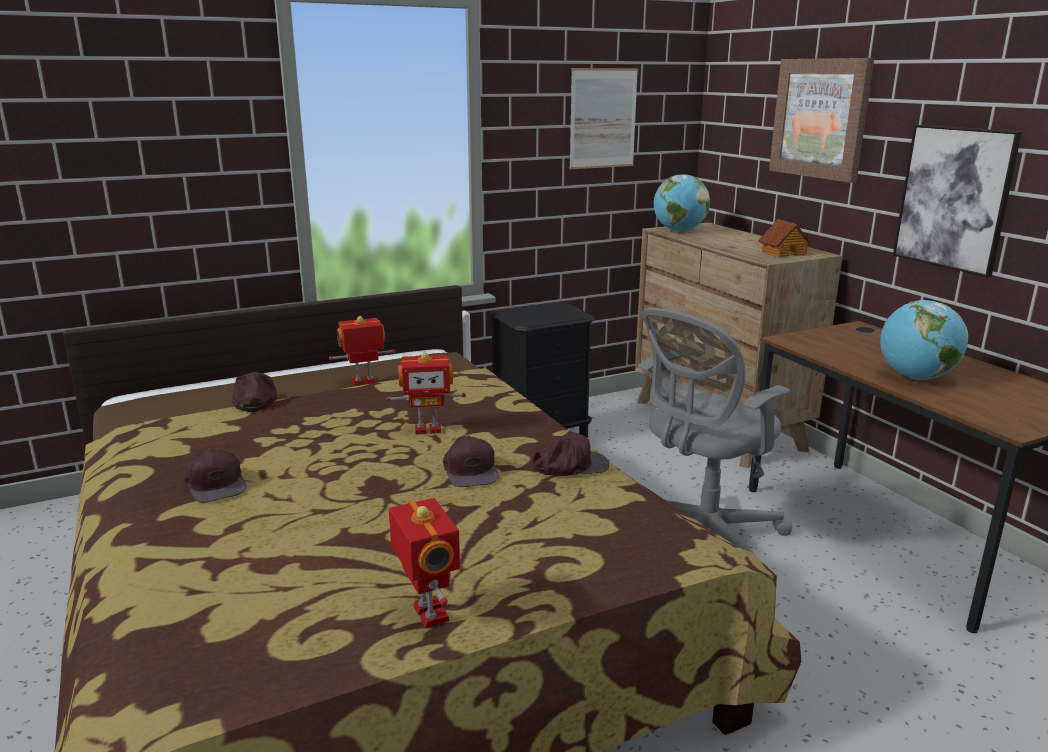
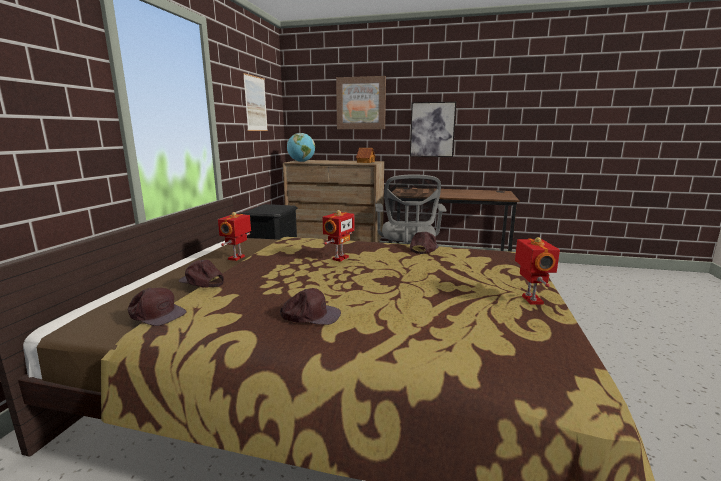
camera: 50 degrees left, 5 degrees down
toy robot [389,498,460,628] -> toy robot turned 75 degrees clockwise [515,237,560,305]
brown cap [443,435,499,487] -> brown cap moved to [128,288,187,326]
globe [880,300,968,380] -> none

